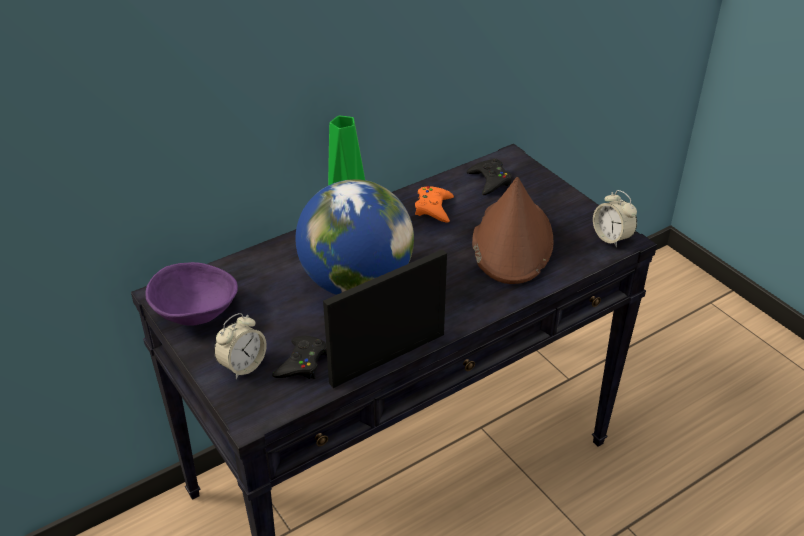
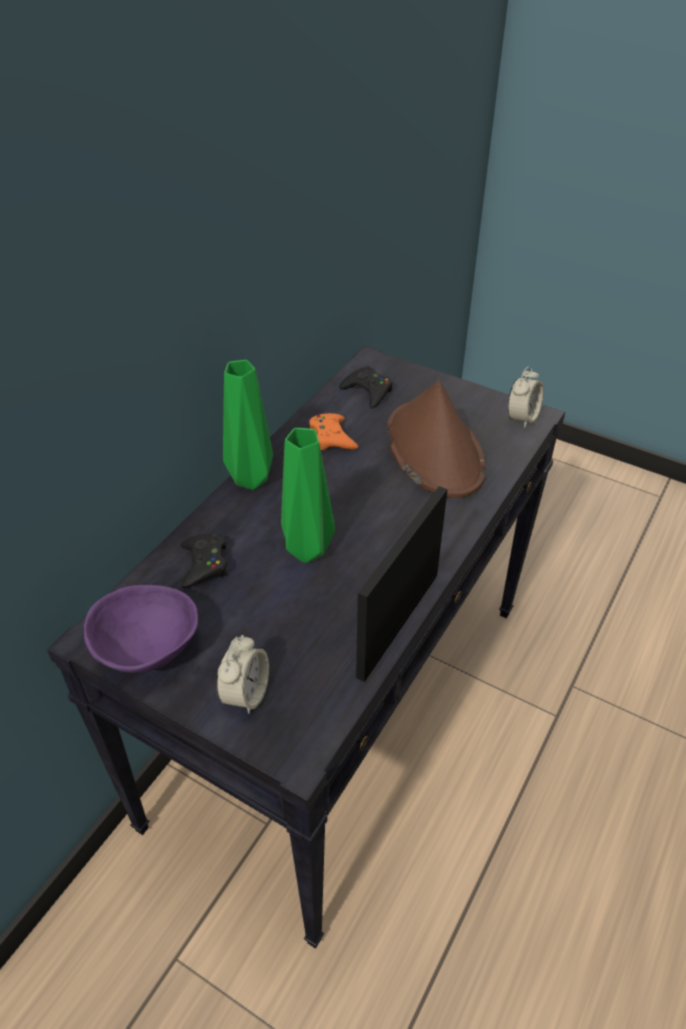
camera: 25 degrees left, 5 degrees up
black game controller [272,336,327,379] -> black game controller moved to [180,534,227,588]
globe [296,179,414,295] -> green vase [281,428,335,563]
alarm clock [593,190,637,248] -> alarm clock turned 90 degrees counterclockwise [507,366,544,428]

